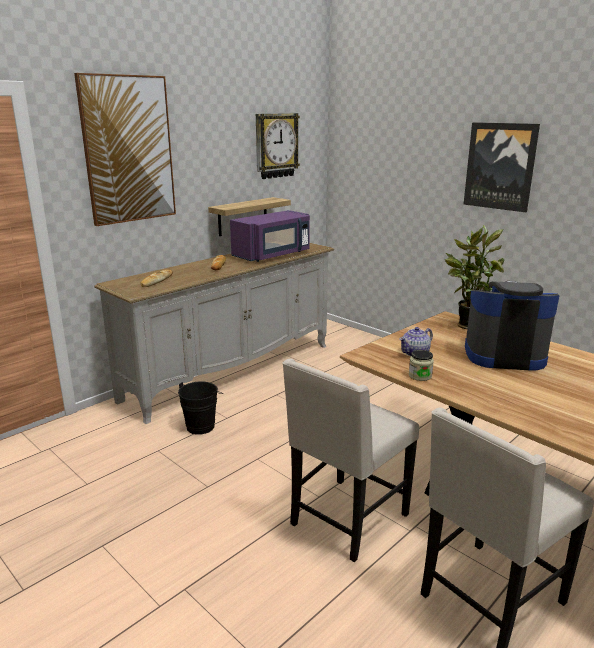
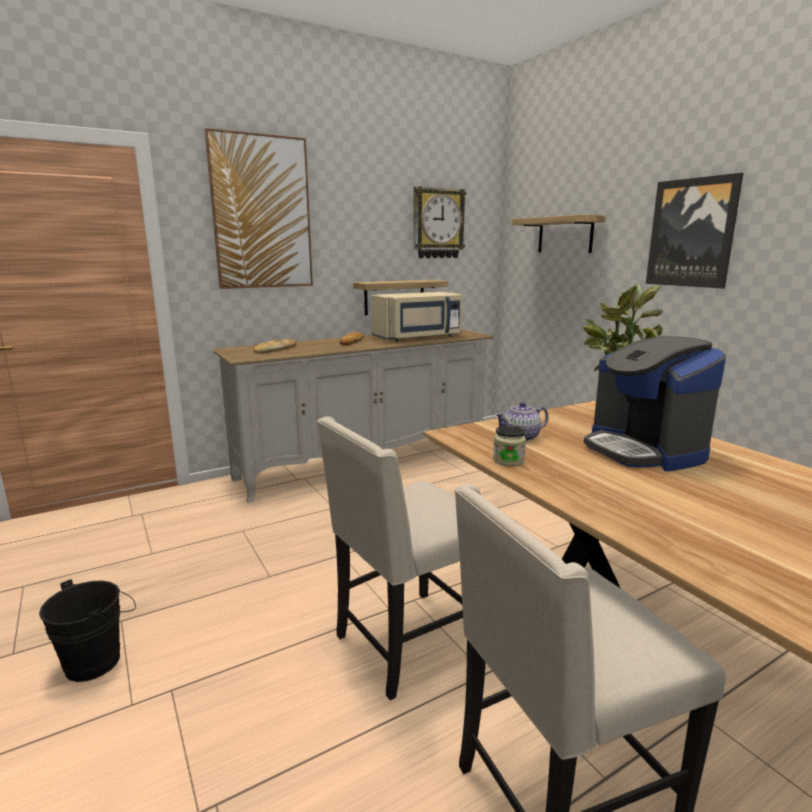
camera: 15 degrees right, 5 degrees down
black bucket [178,381,224,435] -> black bucket moved to [39,579,136,682]
purple microwave [230,210,310,262] -> beige microwave [371,292,462,341]
coffee machine [465,281,559,371] -> coffee machine turned 135 degrees counterclockwise [584,336,726,472]
none -> shelf [512,214,606,253]

